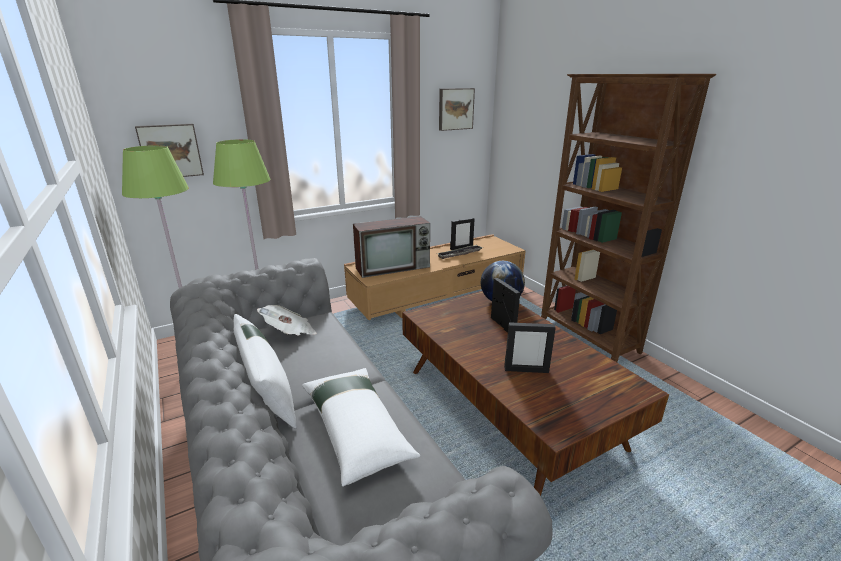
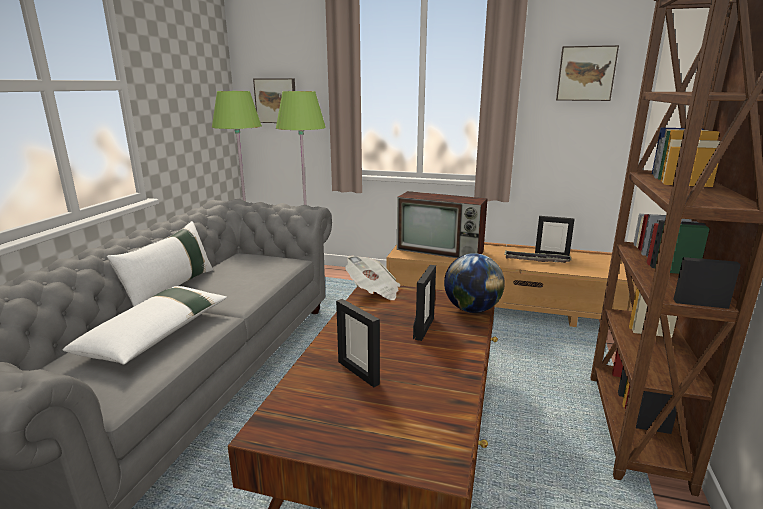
camera: 45 degrees right, 5 degrees down
newspaper [257,305,317,336] -> newspaper moved to [345,255,400,300]

